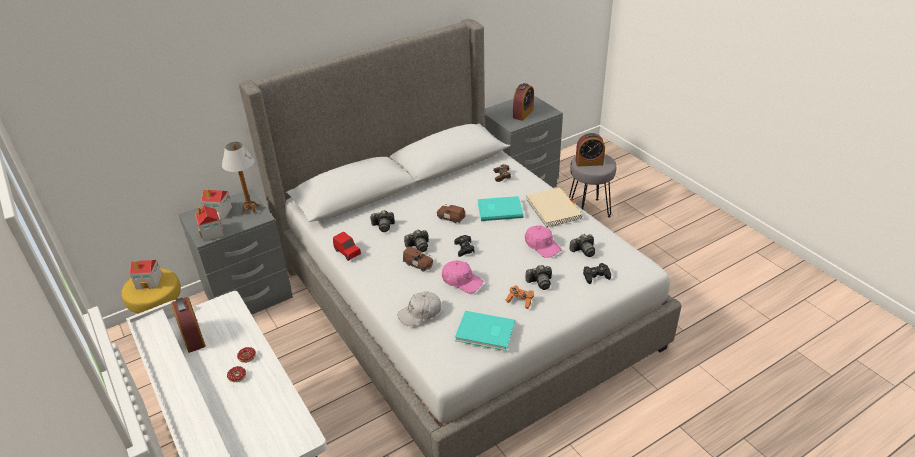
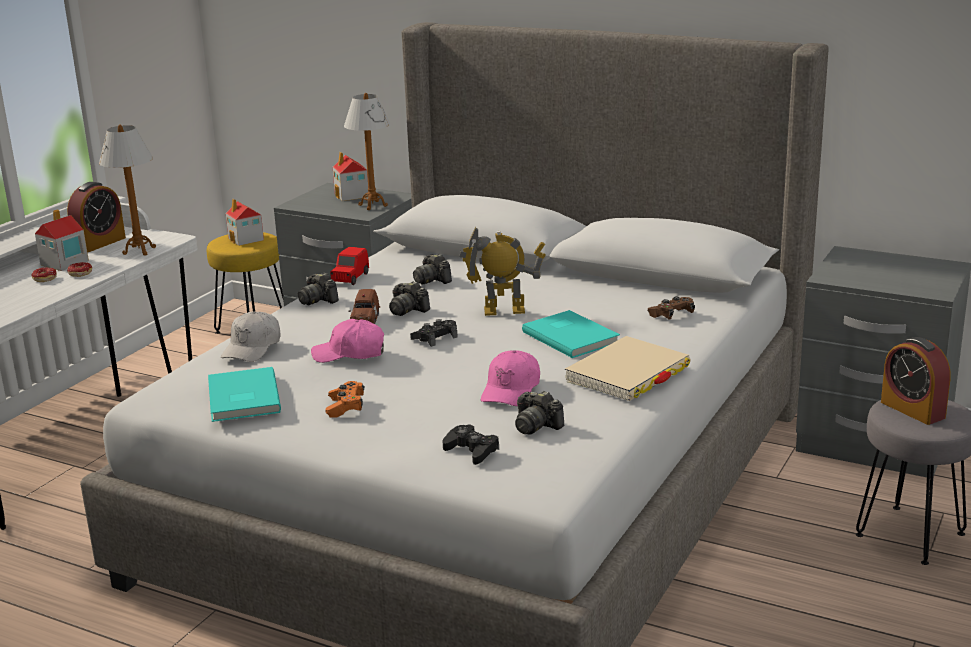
camera: 60 degrees right, 15 degrees down
toy house [195,206,224,242] -> toy house moved to [35,209,89,271]
white cap [397,291,441,326] -> white cap turned 105 degrees counterclockwise [221,311,280,362]
brown toy car [437,205,465,223] -> toy robot [459,226,546,316]
pink cap [442,260,483,293] -> pink cap turned 90 degrees clockwise [311,319,384,363]
alarm clock [513,83,534,121] -> none
camera [525,265,552,290] -> camera moved to [298,272,339,306]
none -> table lamp [99,125,156,256]

